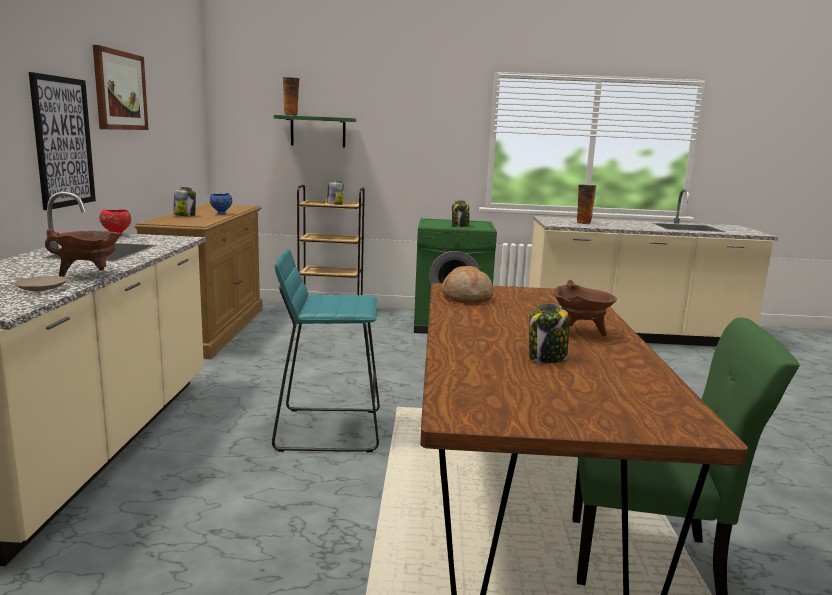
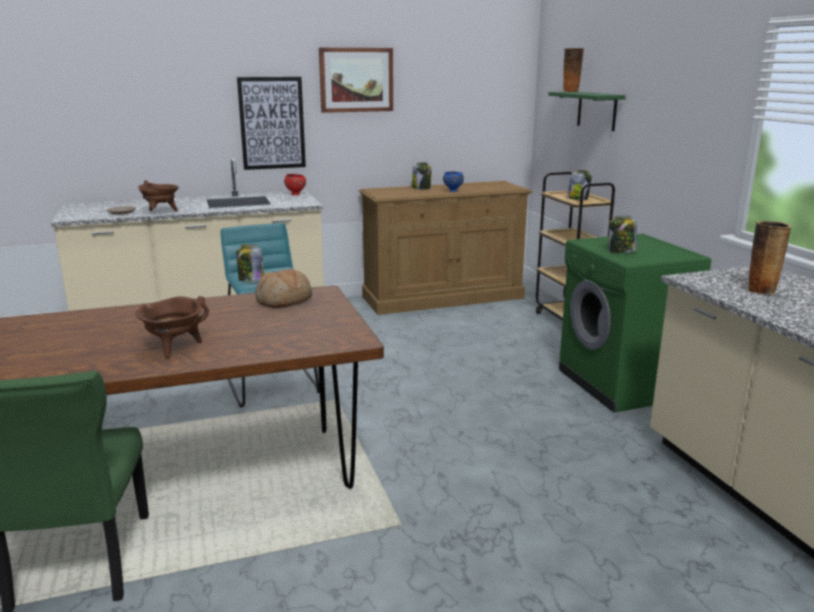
camera: 70 degrees right, 5 degrees up
jar [529,304,569,363] -> jar moved to [237,244,264,282]

